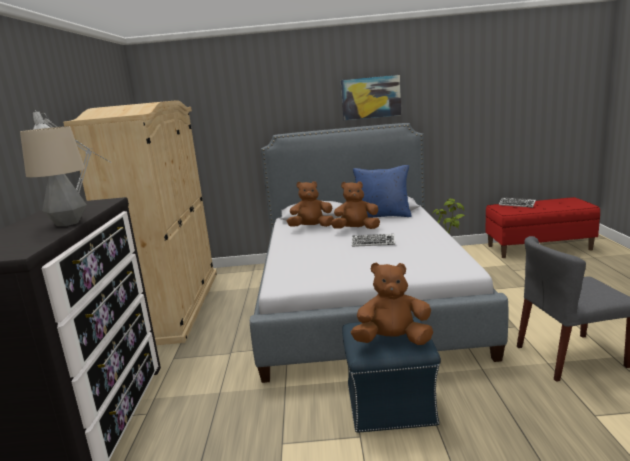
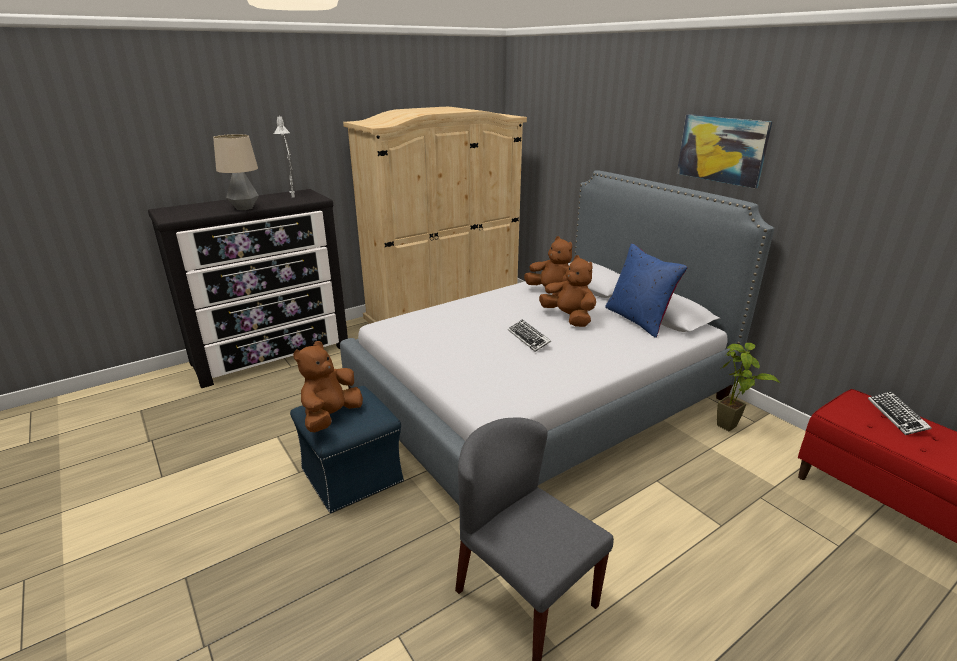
camera: 55 degrees right, 10 degrees up
brown plush toy [351,262,433,345] -> brown plush toy turned 120 degrees counterclockwise [293,341,363,432]

